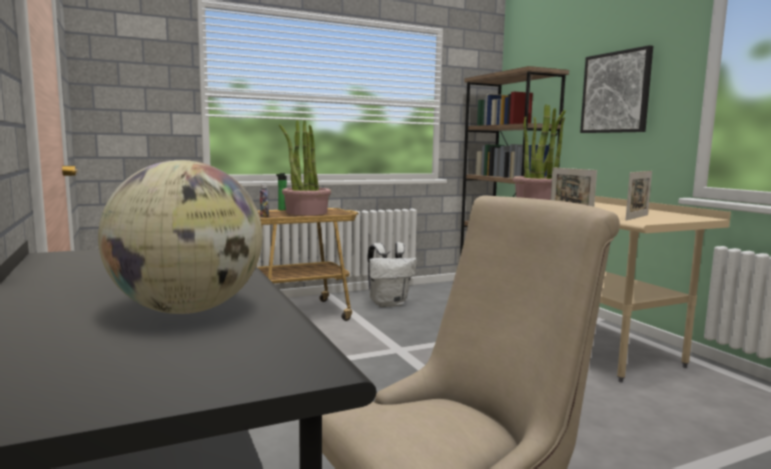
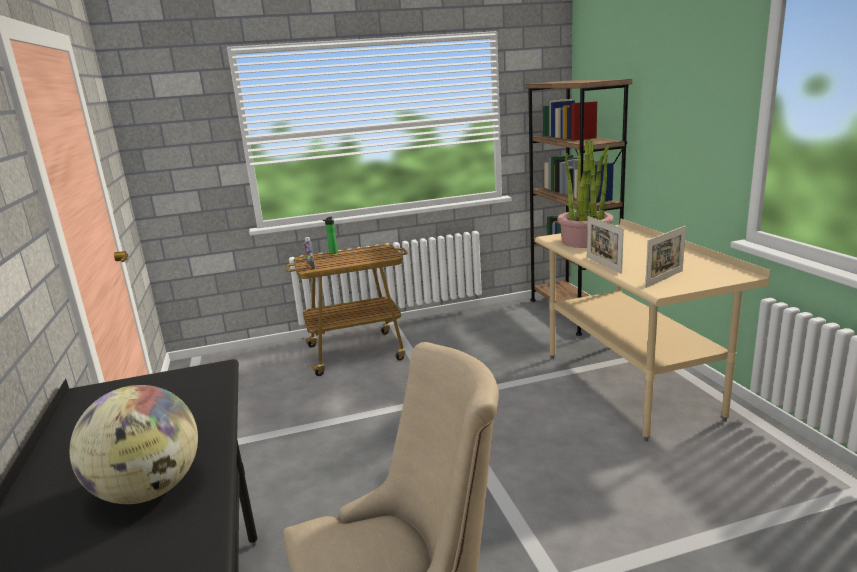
camera: 10 degrees right, 10 degrees up
potted plant [279,120,331,215] -> none
white backpack [368,242,417,307] -> none
picture [580,45,653,133] -> none

